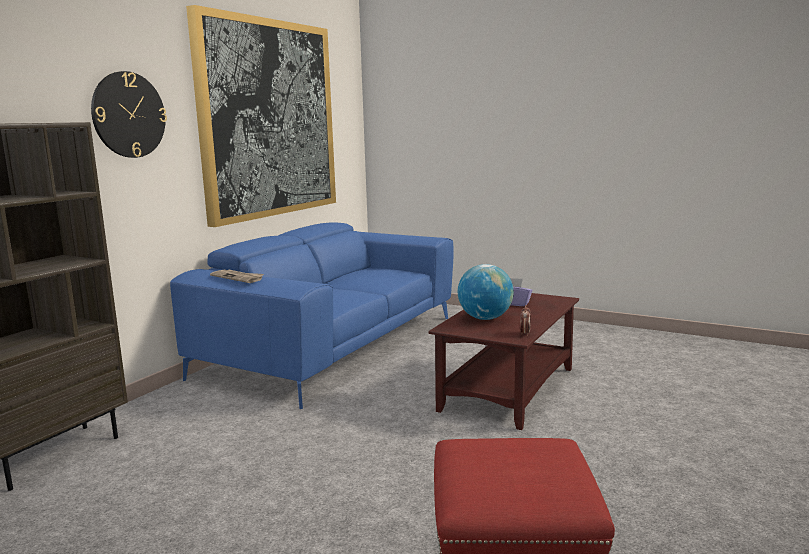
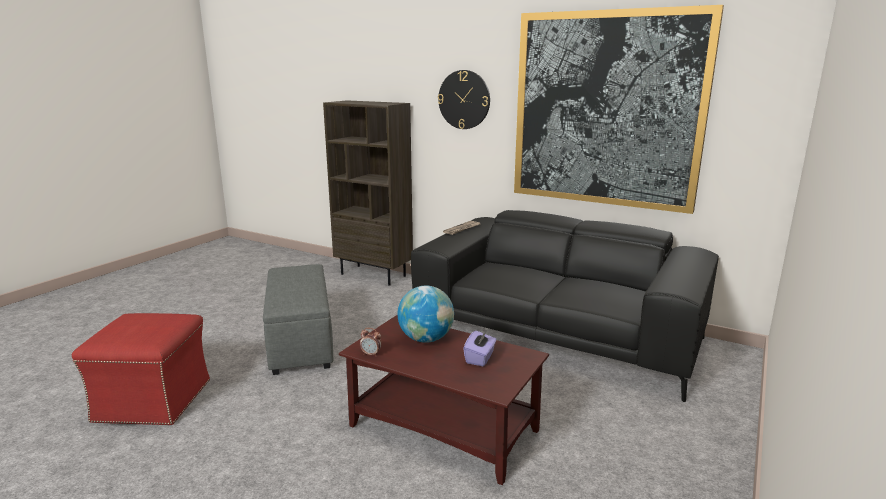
camera: 90 degrees right, 5 degrees up
blue sofa [170,223,454,409] -> black sofa [411,210,719,402]
none -> grey ottoman [263,264,333,375]

